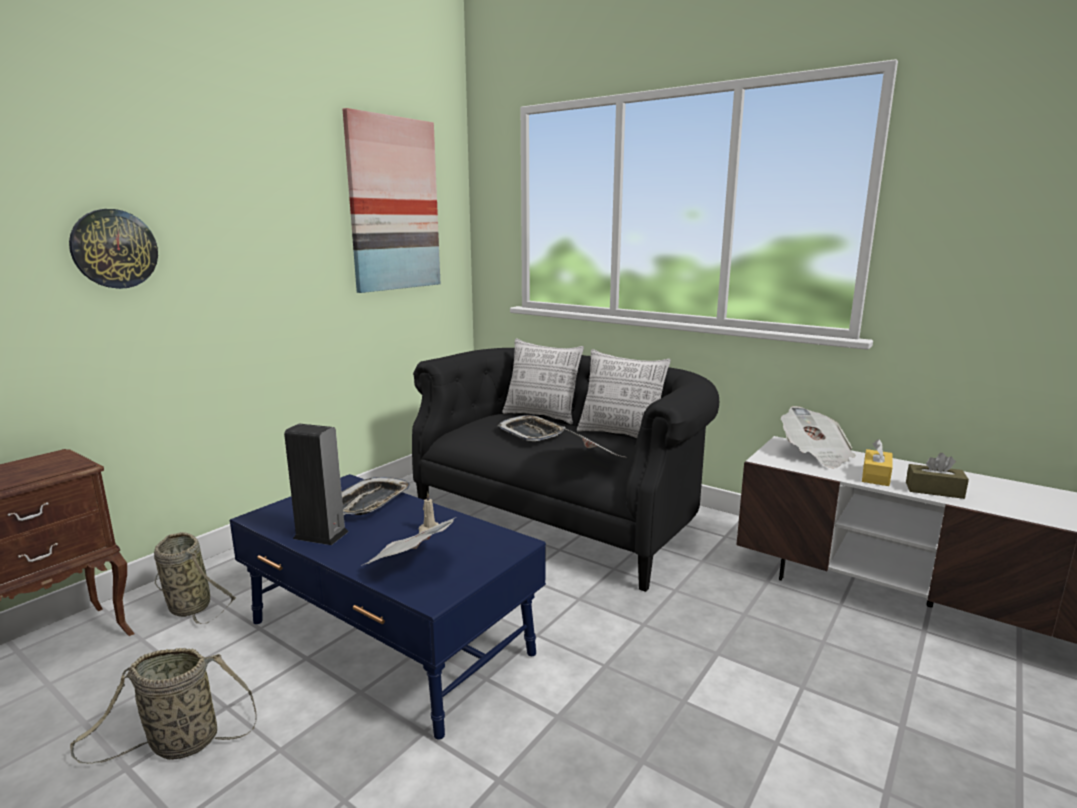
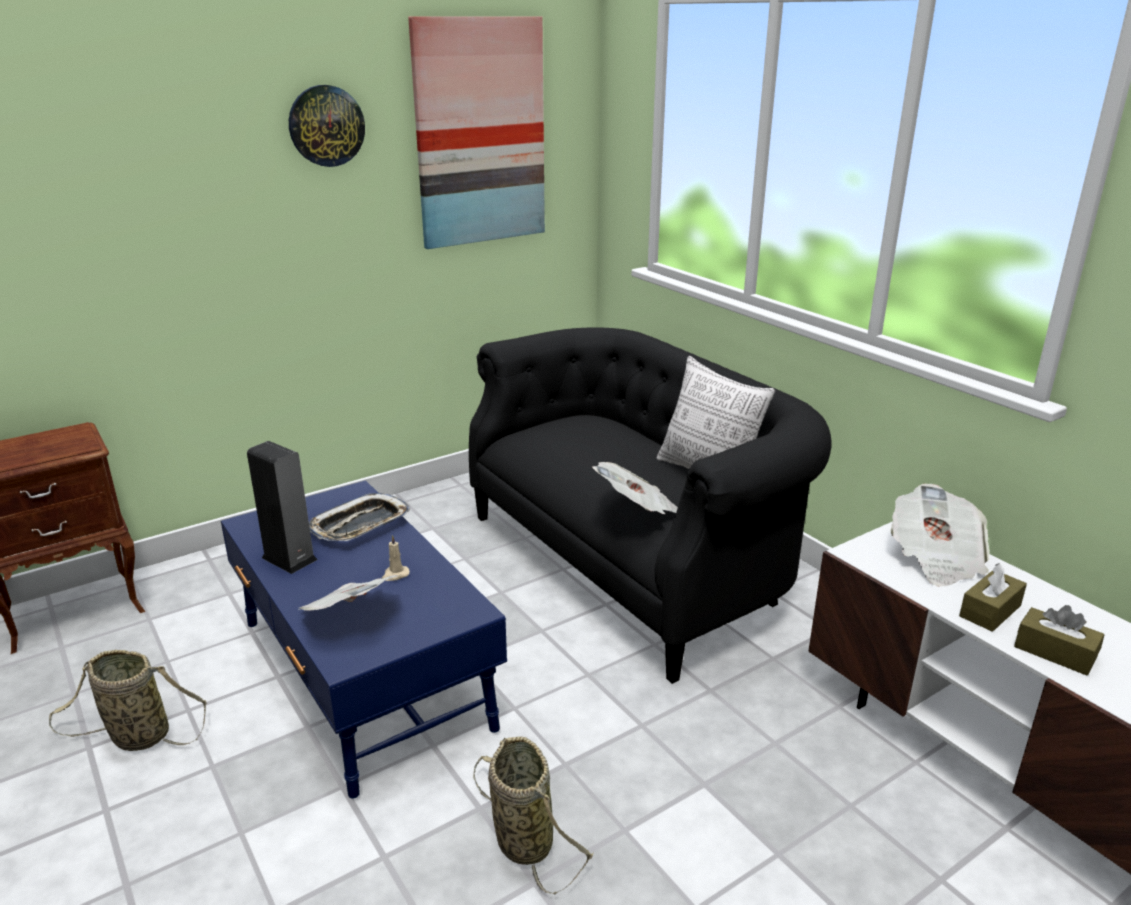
camera: 20 degrees right, 10 degrees up
wall clock [69,209,158,289] -> wall clock moved to [289,85,365,167]
basket [154,532,236,624] -> basket moved to [473,736,594,895]
tray [498,415,566,441] -> none
pillow [502,339,584,424] -> none
yellow tissue box [862,439,893,486] -> brown tissue box [959,563,1027,632]

